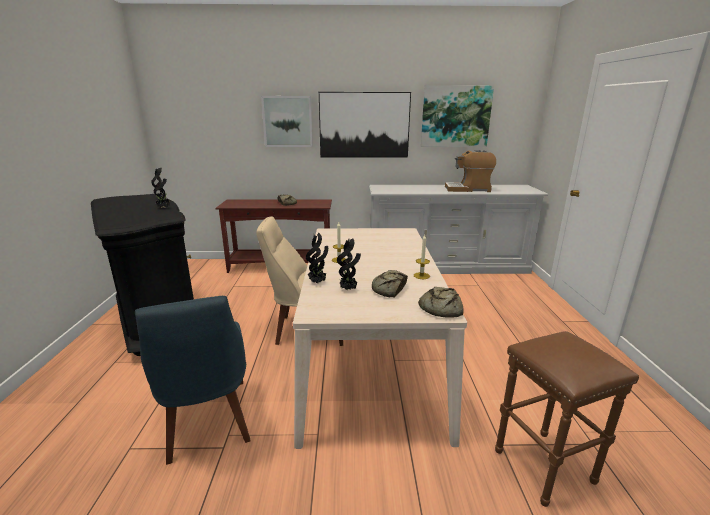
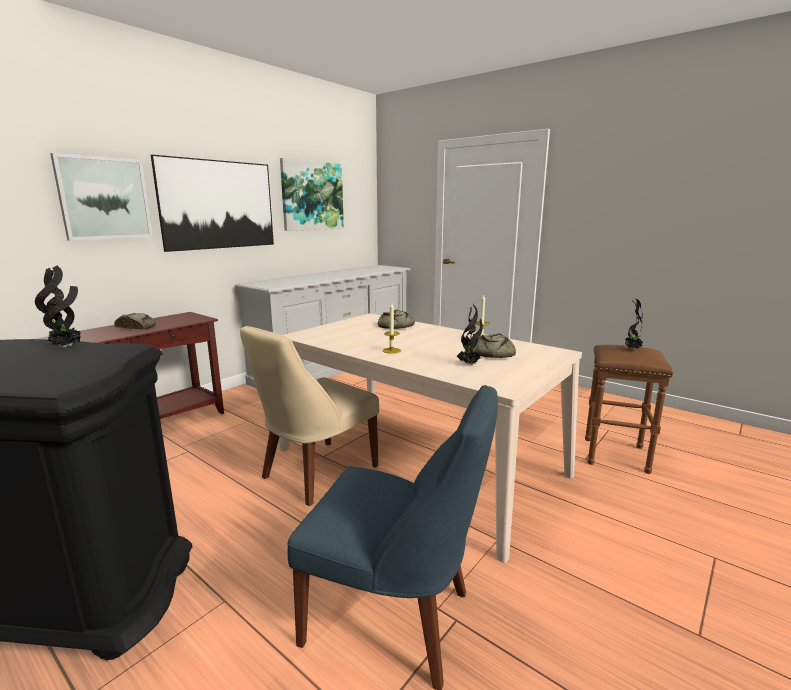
camera: 50 degrees left, 5 degrees down
potted plant [306,233,328,283] -> potted plant moved to [625,299,643,349]
bread [418,287,464,318] -> bread moved to [378,309,415,329]
coffee machine [445,150,496,192] -> none

